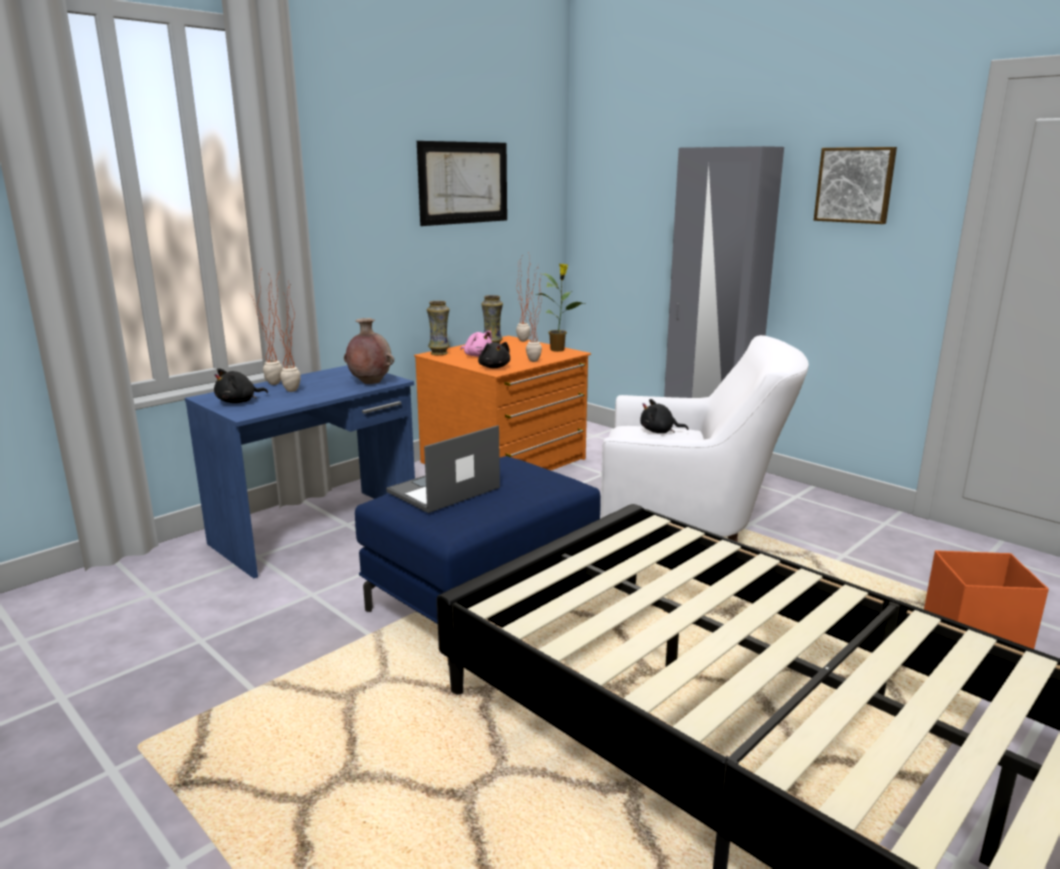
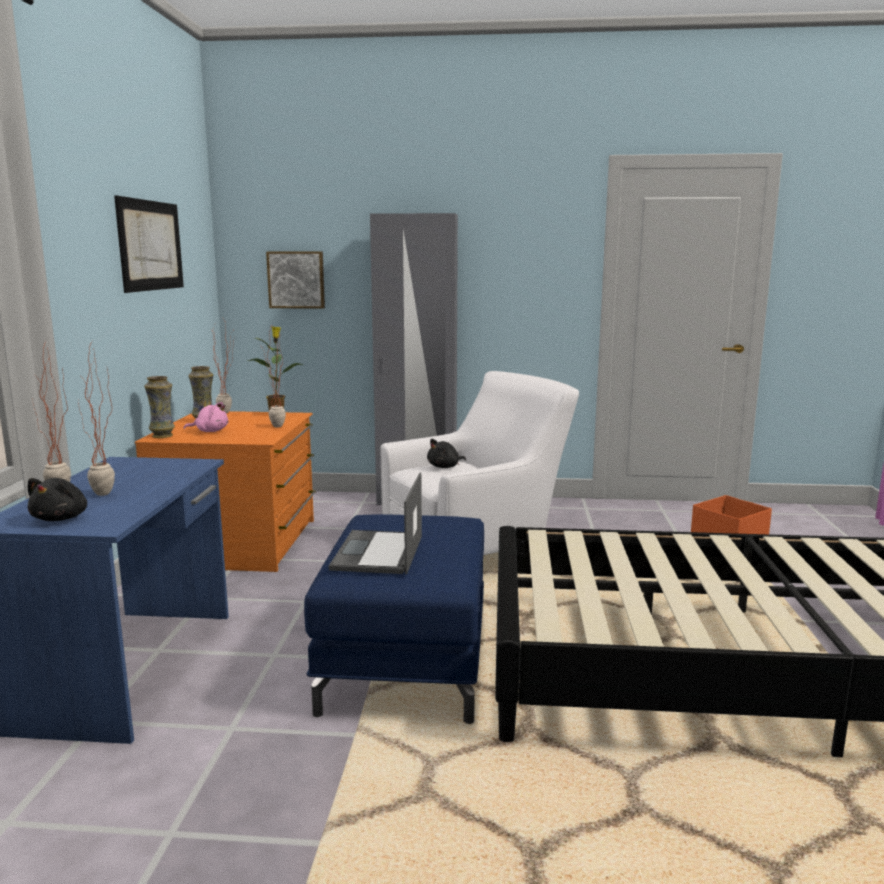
camera: 40 degrees left, 5 degrees down
brown vase [344,318,394,384] -> none
black plush toy [478,342,510,368] -> none
picture [814,147,897,224] -> picture moved to [266,251,325,309]

